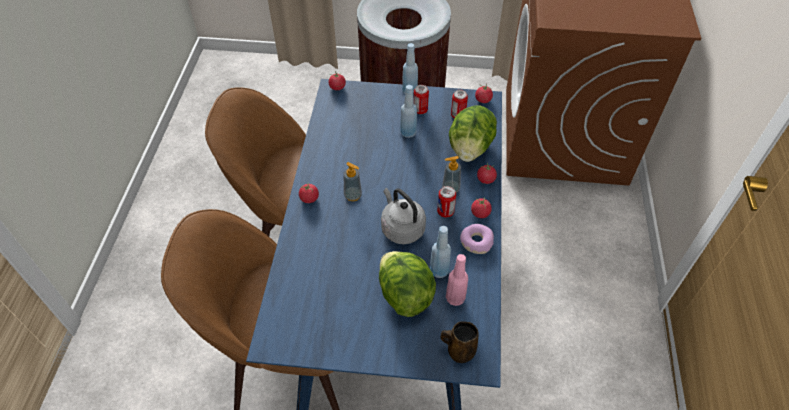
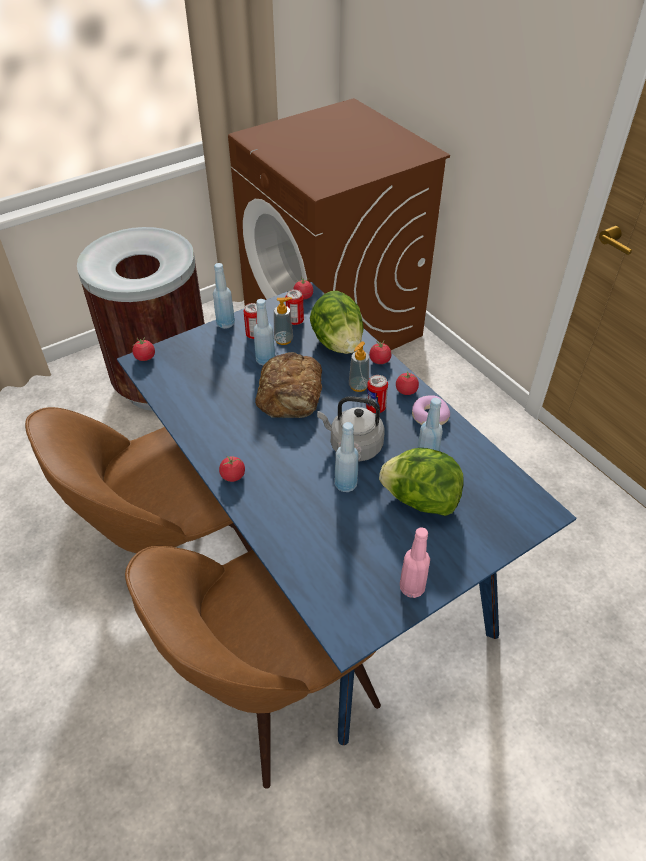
camera: 40 degrees left, 5 degrees down
soap dispenser [344,162,362,201] -> soap dispenser moved to [274,297,293,345]
brown mug [440,321,479,363] -> none
pink bottle [446,254,468,306] -> pink bottle moved to [400,527,430,598]
none -> bread [255,352,322,418]
none -> blue bottle [335,422,359,492]

